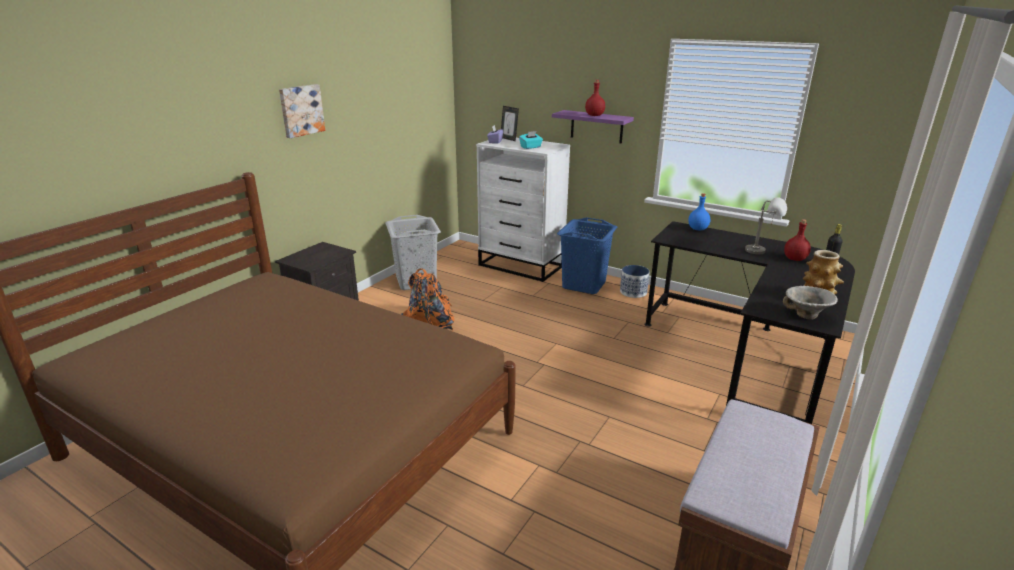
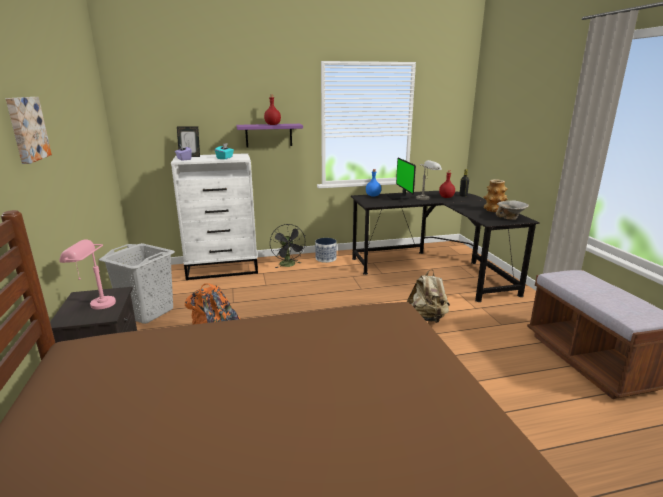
camera: 45 degrees left, 5 degrees down
blue laundry basket [557,217,617,294] -> black fan [270,224,306,268]
none -> pink table lamp [59,239,116,310]
none -> monitor [387,158,416,200]
none -> beige backpack [407,270,450,323]

